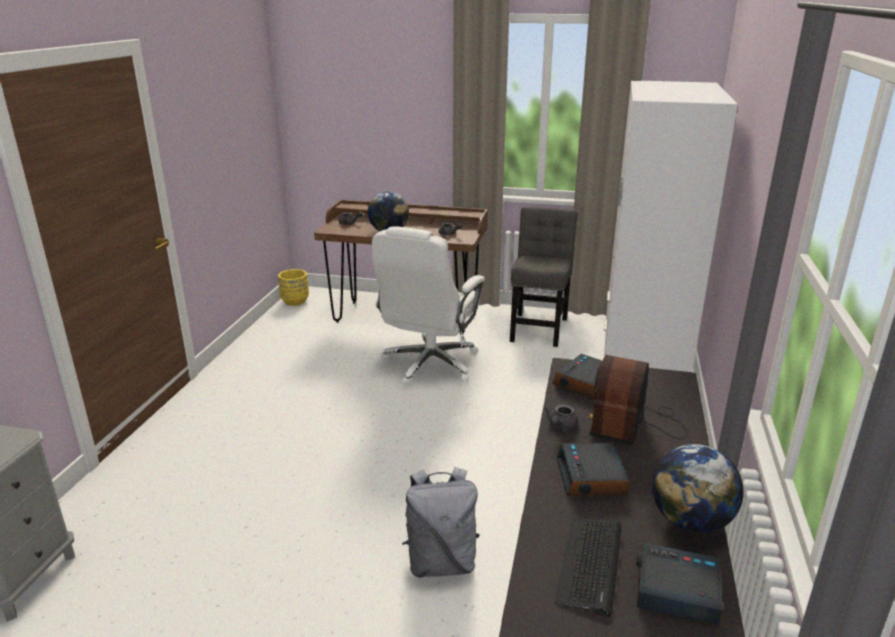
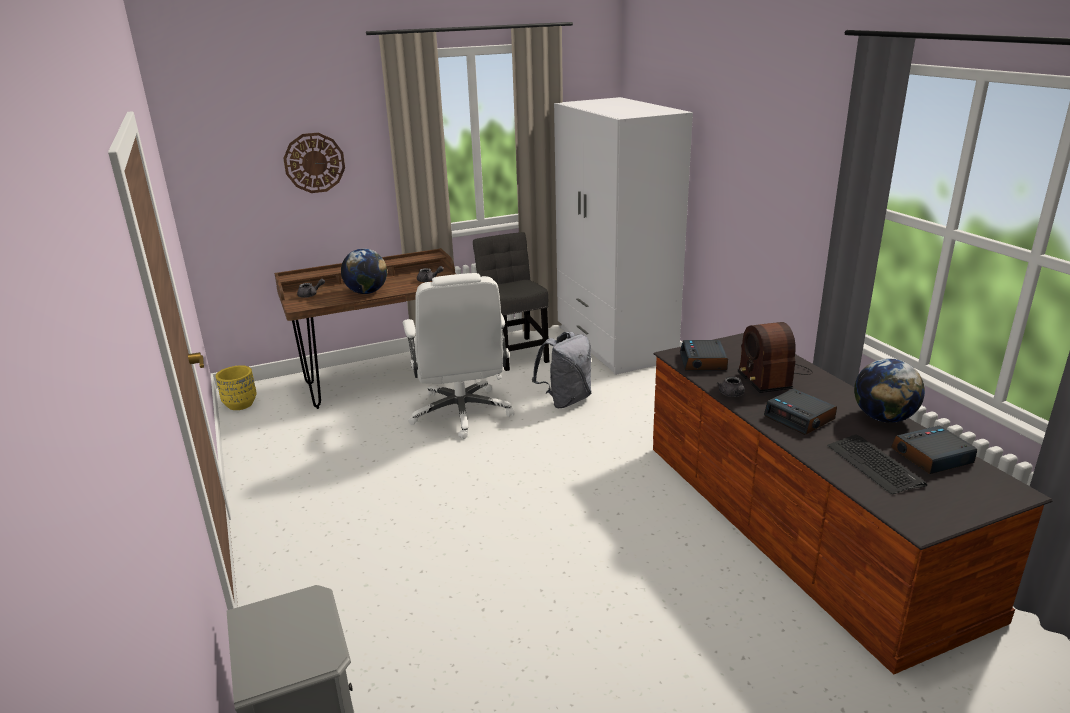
camera: 35 degrees left, 0 degrees up
grey backpack [402,467,480,578] -> grey backpack moved to [532,332,591,408]
none -> wall clock [283,133,345,193]

